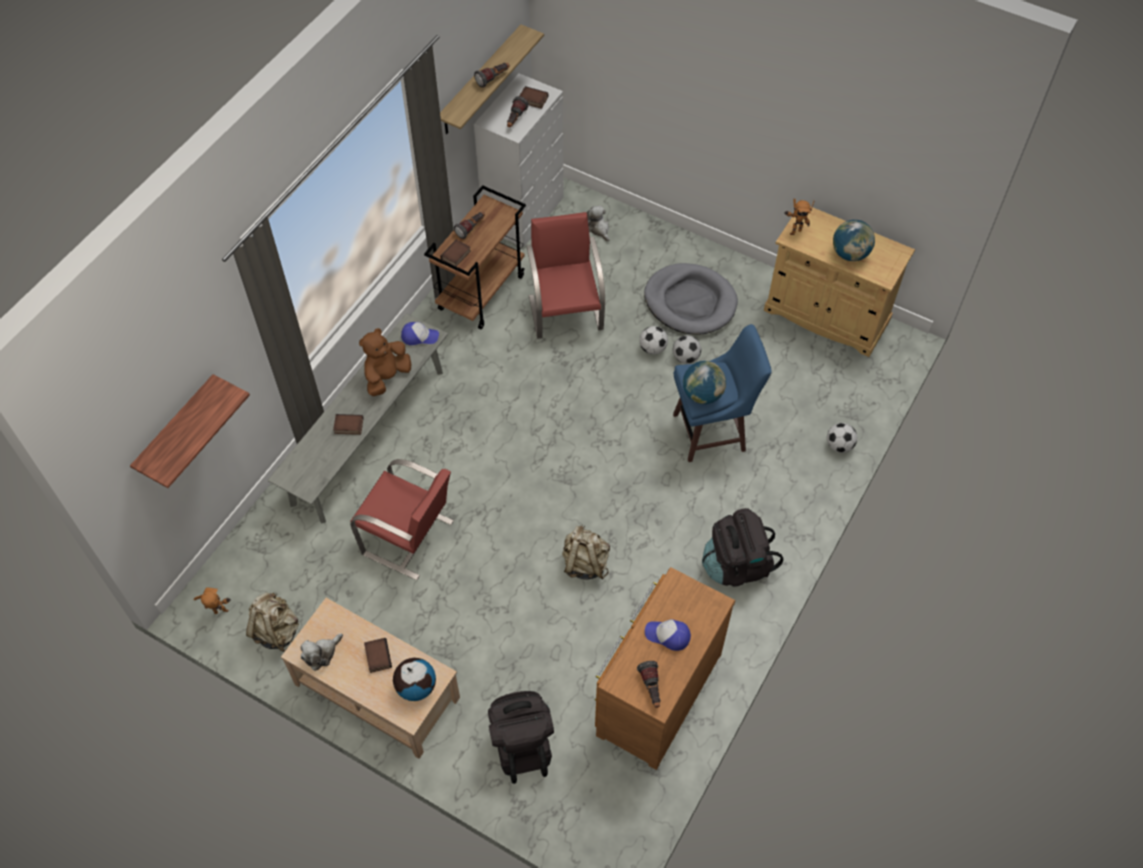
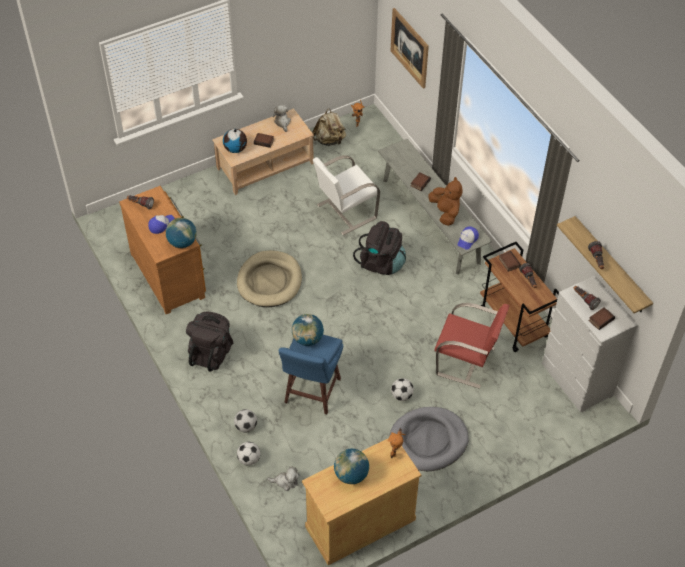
camera: 120 degrees right, 5 degrees down
shelf [130,374,250,488] -> picture [391,8,429,89]
red chair [350,459,454,580] -> white chair [313,155,380,235]
black backpack [488,691,554,784] -> black backpack moved to [353,221,406,275]
beige backpack [562,524,610,580] -> beige dog bed [237,250,302,307]
plush toy [587,206,610,241] -> plush toy moved to [267,466,300,491]
football [673,335,701,364] -> football moved to [234,409,257,433]
none -> globe [166,218,196,248]

